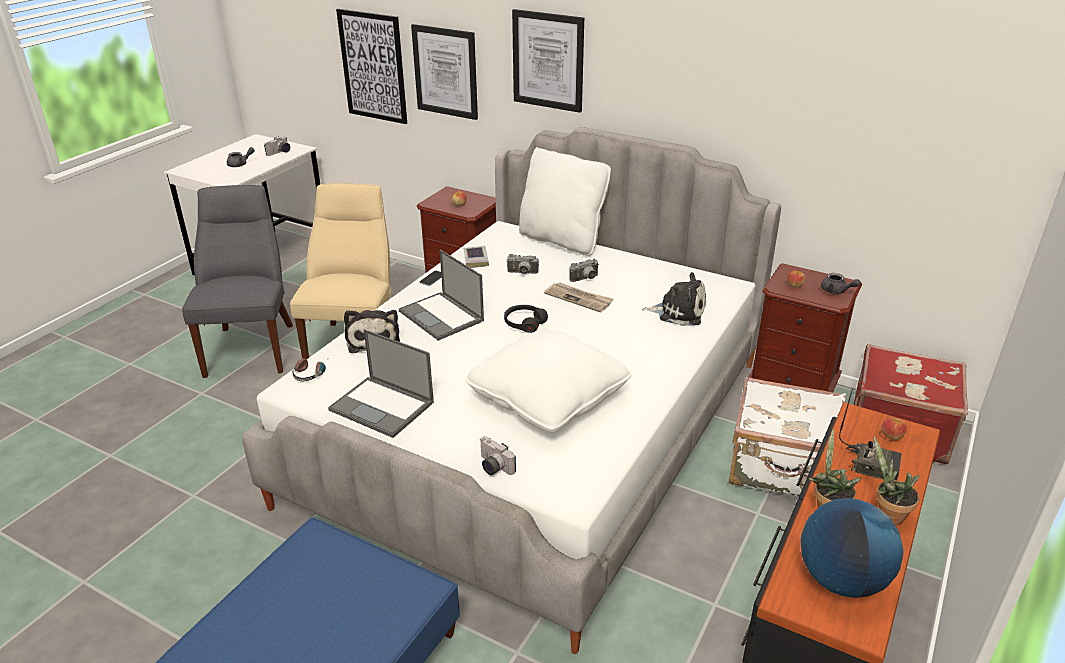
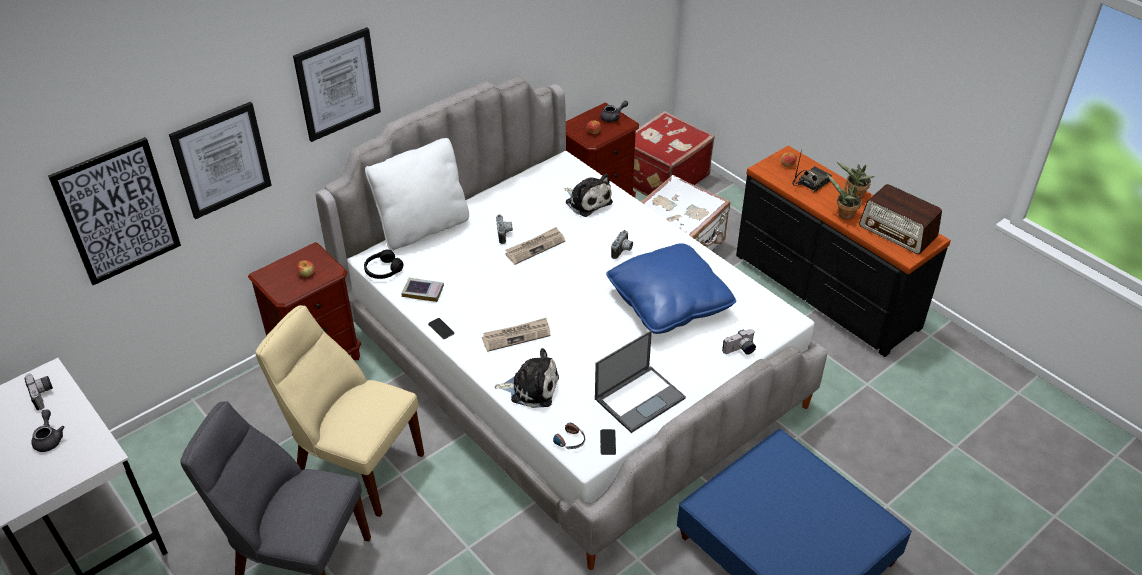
camera: 70 degrees left, 10 degrees up
laptop [399,249,484,341] -> newspaper [482,318,550,352]
white pillow [465,328,632,433] -> blue pillow [606,243,736,334]
black headphones [504,305,548,333] -> black headphones moved to [364,250,403,279]
camera [507,254,539,274] -> camera moved to [611,230,633,259]
plush toy [642,272,706,326] -> plush toy turned 105 degrees clockwise [564,174,613,217]
globe [800,498,903,598] -> radio [859,184,942,254]
none -> phone [600,429,616,455]

